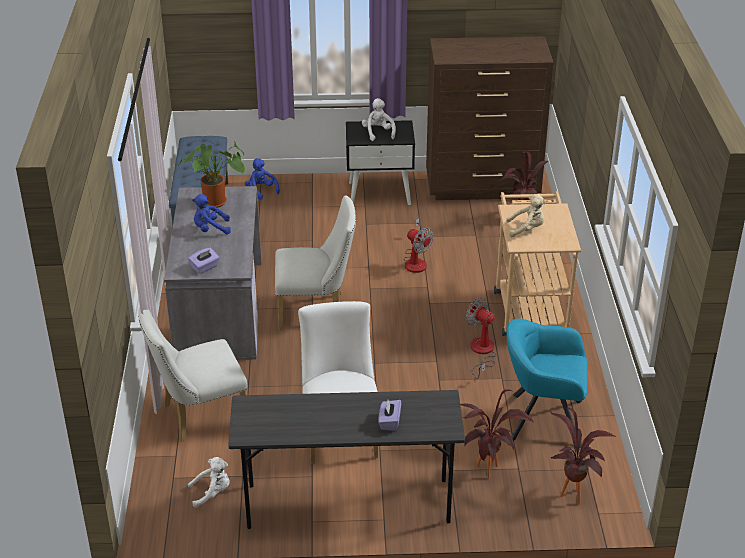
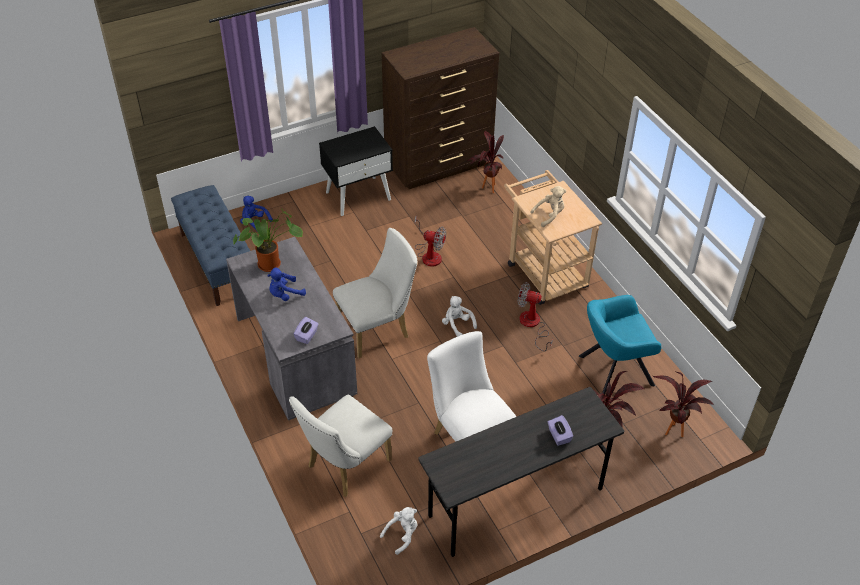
camera: 25 degrees left, 10 degrees up
white plush toy [362,98,396,141] -> white plush toy moved to [442,296,477,337]

